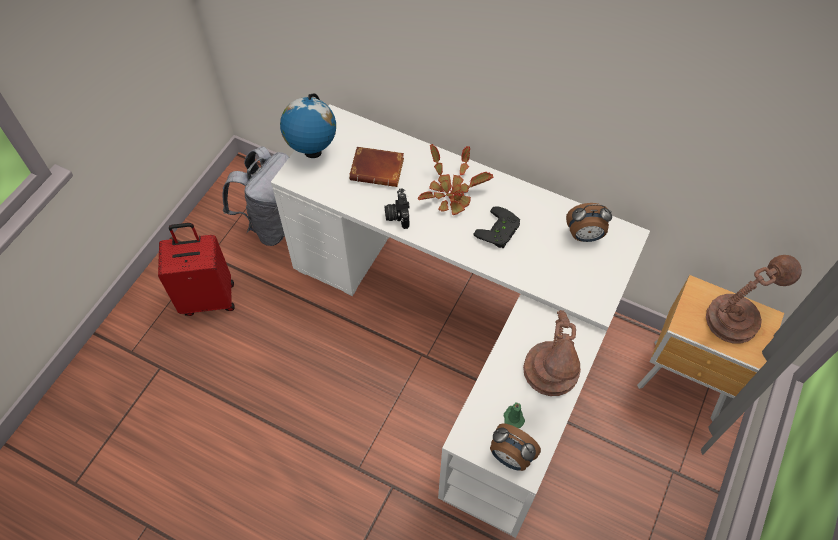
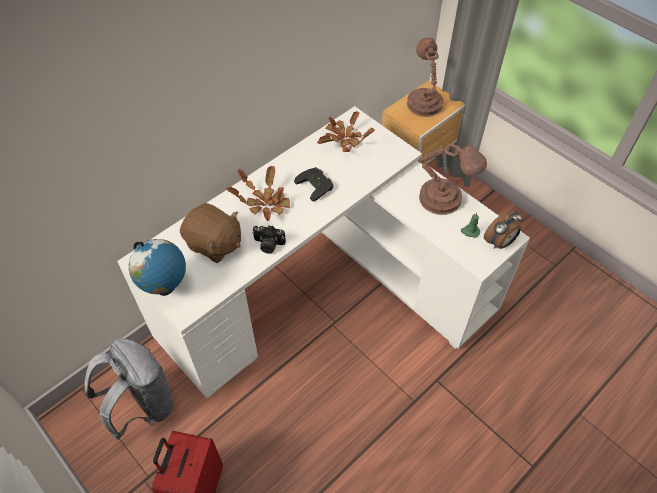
camera: 70 degrees left, 5 degrees down
brown book [349,147,404,187] -> brown plush toy [180,203,241,263]
alarm clock [566,203,612,242] -> potted plant [317,111,375,152]

